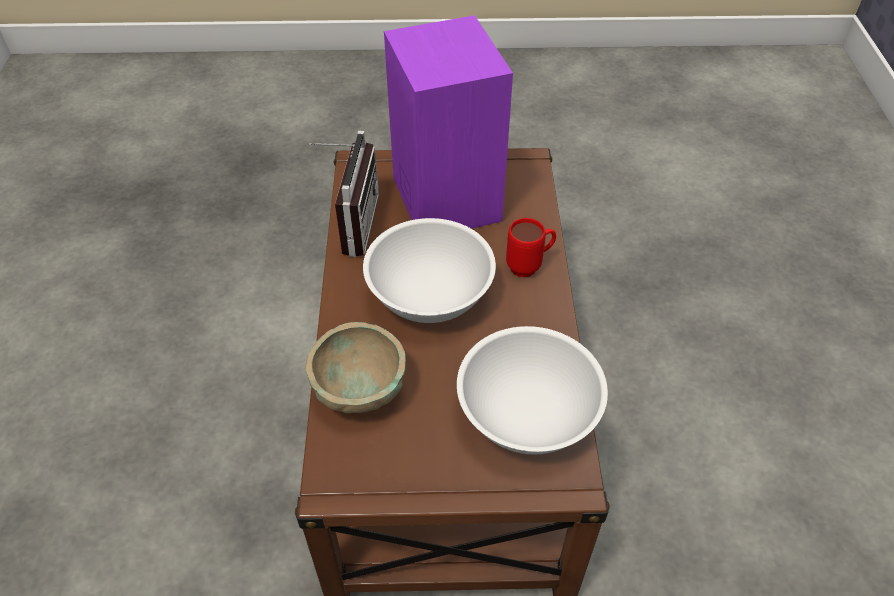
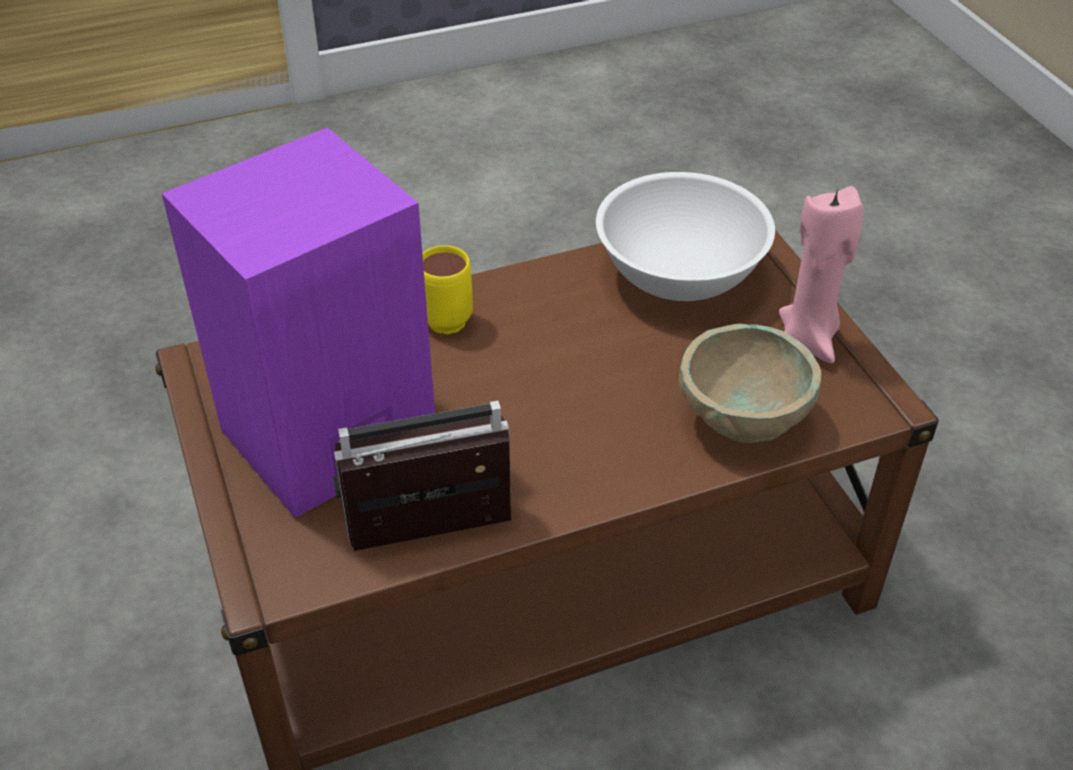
camera: 110 degrees left, 5 degrees down
white bowl [363,218,496,323] -> none
red mug [506,218,556,277] -> yellow mug [422,245,473,334]
none -> pink candle [779,186,864,363]

